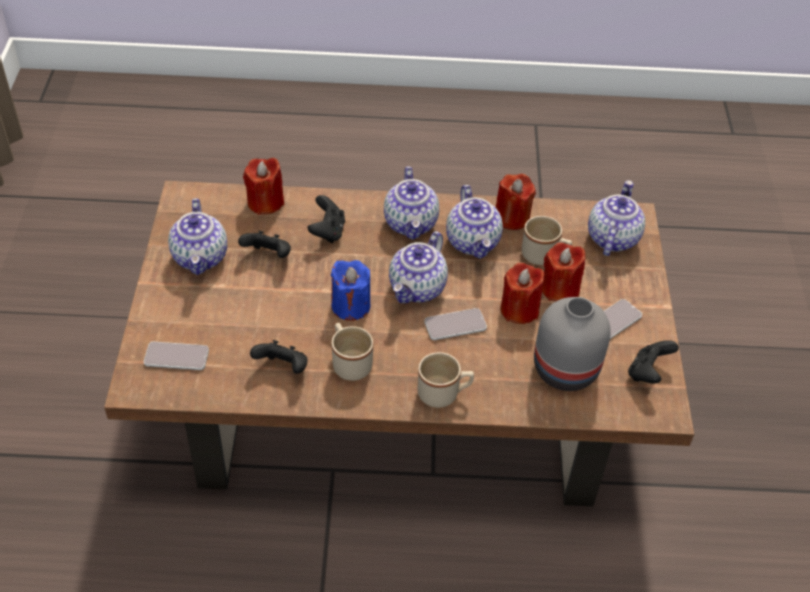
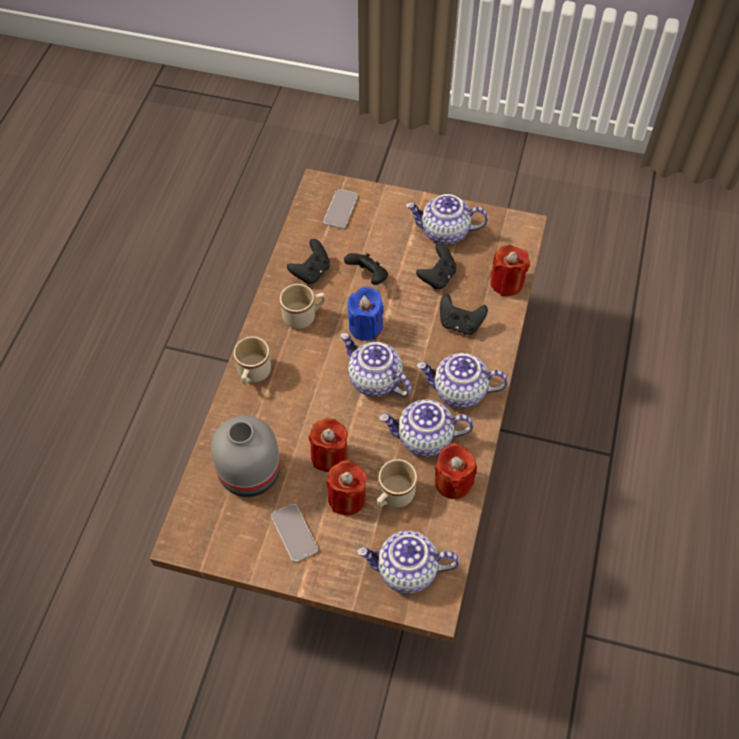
camera: 105 degrees right, 10 degrees up
phone [425,308,487,340] -> none
teapot [588,180,645,256] -> teapot turned 150 degrees clockwise [357,530,460,594]
black game controller [628,340,679,384] -> black game controller moved to [344,253,388,285]

